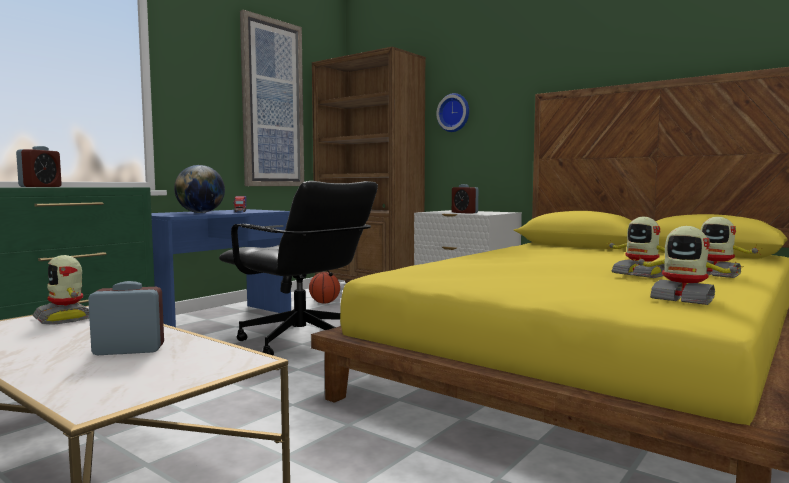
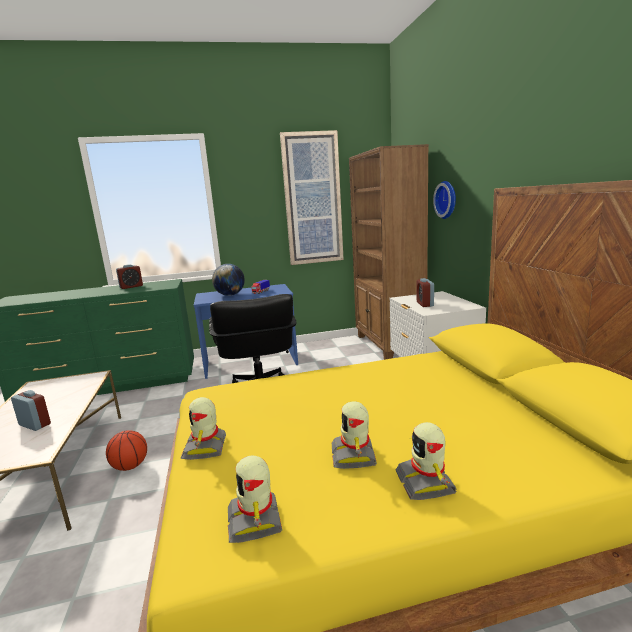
camera: 40 degrees right, 10 degrees up
toy robot [33,255,89,325] -> toy robot moved to [181,397,226,460]
basketball [309,272,340,304] -> basketball moved to [106,430,147,471]

